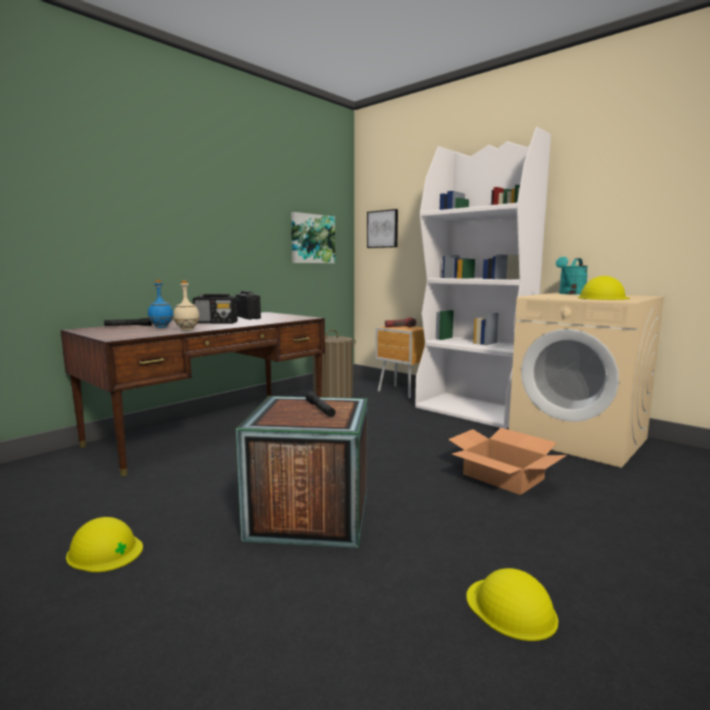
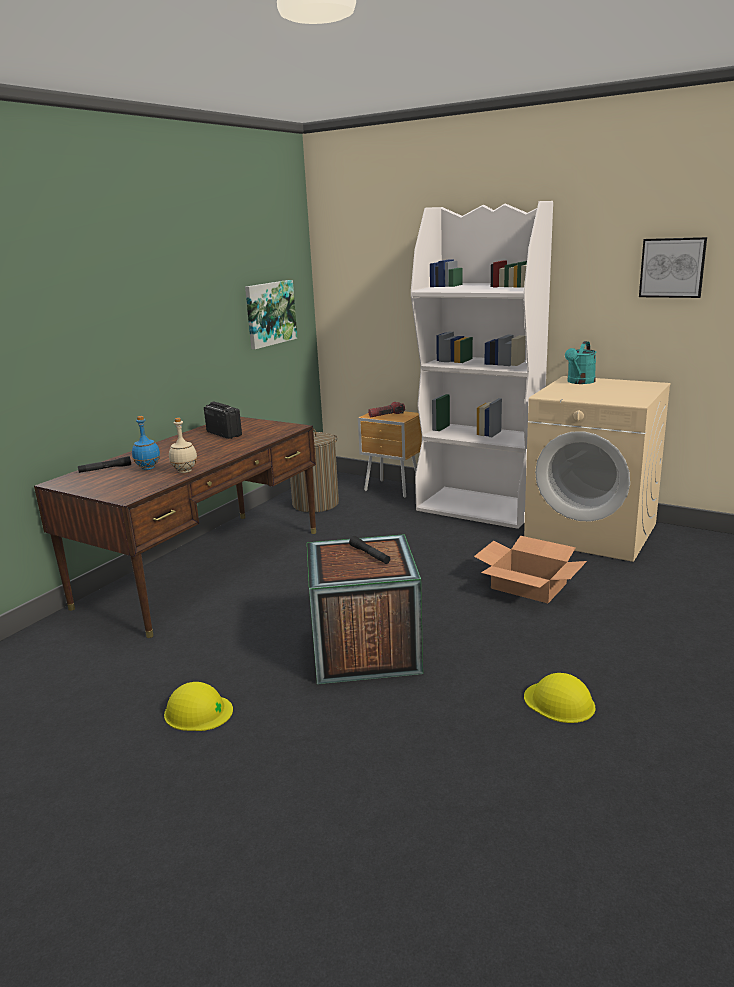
camera: 10 degrees left, 10 degrees up
radio [193,294,238,324] -> none
picture [367,209,398,248] -> picture moved to [639,237,707,298]
yellow hard hat [578,276,630,300] -> none

